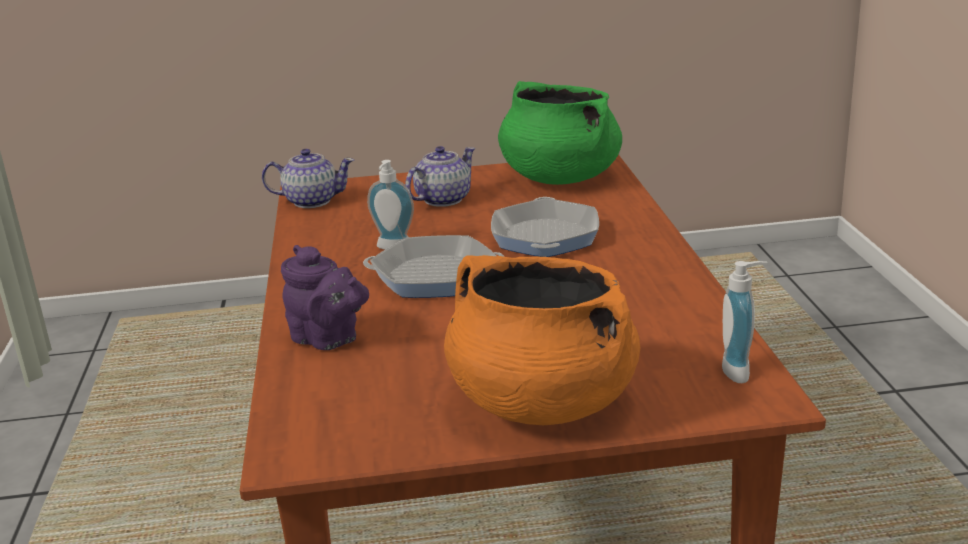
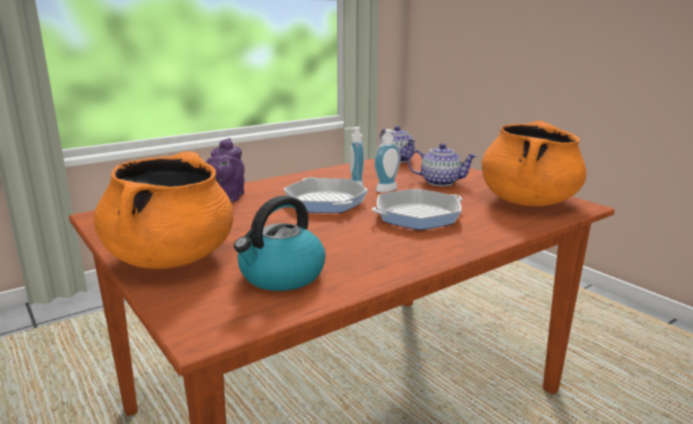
camera: 60 degrees right, 5 degrees down
green cooking pot [498,81,622,185] -> orange cooking pot [482,121,586,206]
soap dispenser [722,261,767,383] -> soap dispenser moved to [374,129,401,192]
none -> kettle [234,196,326,291]

